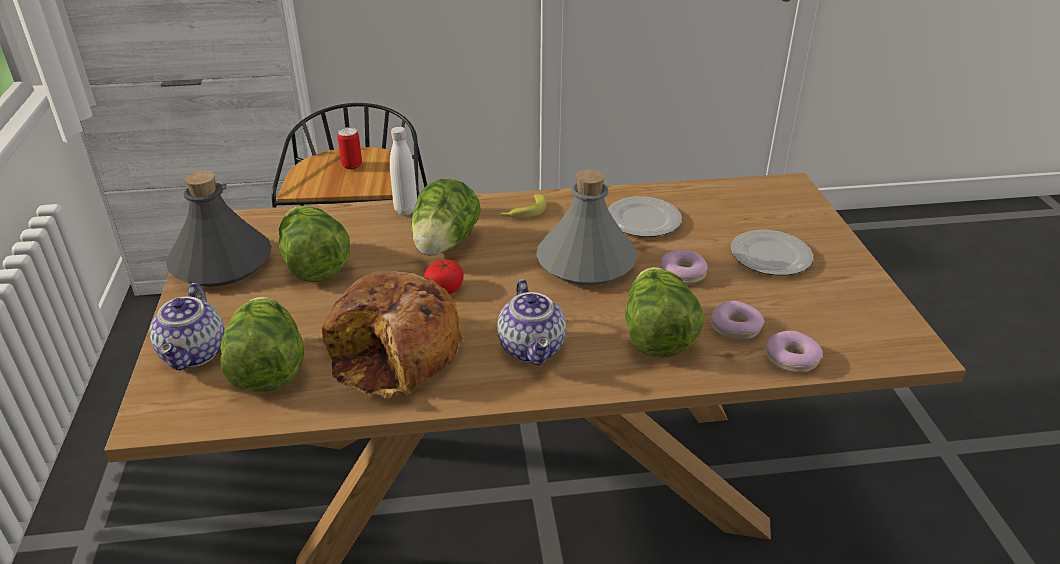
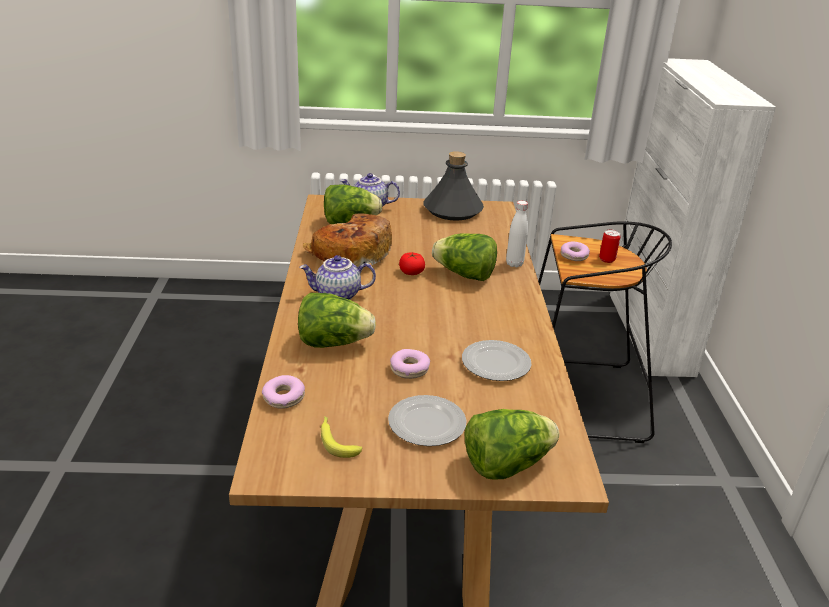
camera: 95 degrees right, 5 degrees down
lettuce [279,206,350,282] -> lettuce moved to [465,409,559,479]
banana [499,194,546,218] -> banana moved to [321,416,362,458]
grey bottle [536,169,637,285] -> none
donut [711,301,764,340] -> donut moved to [560,241,590,261]

